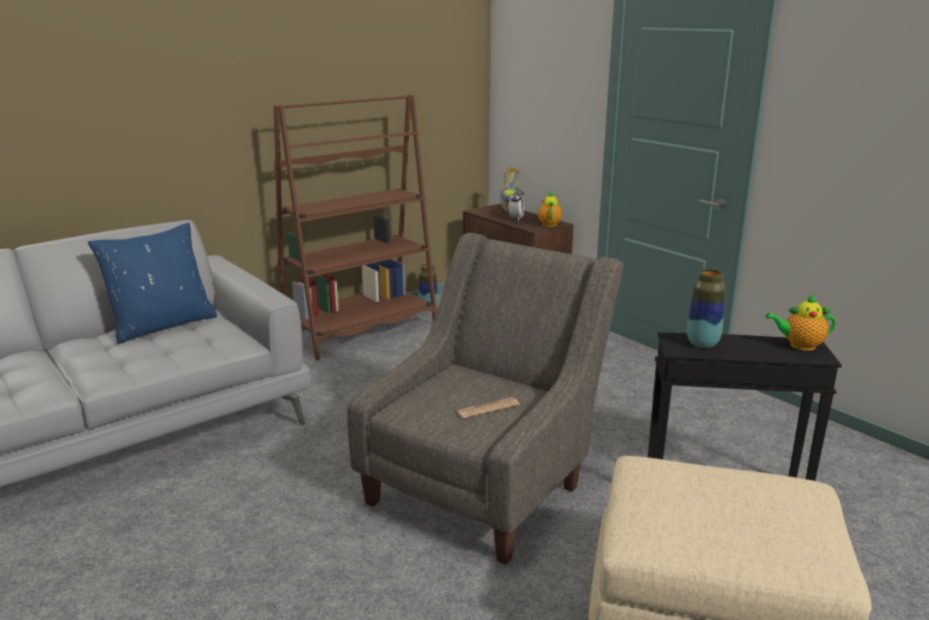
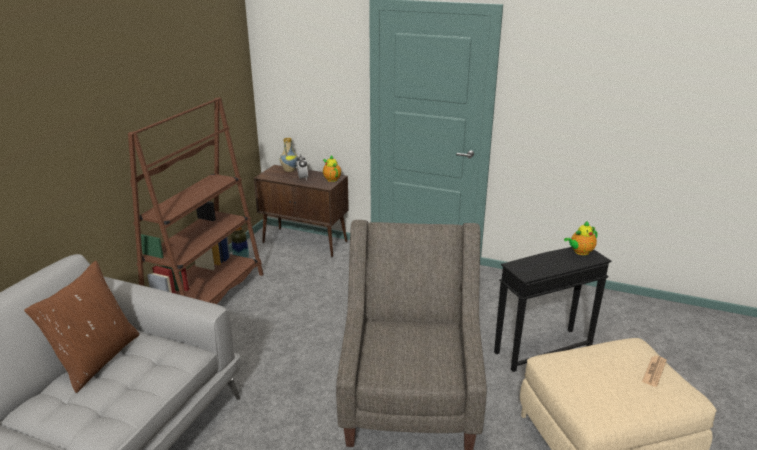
camera: 30 degrees left, 5 degrees up
blue pillow [88,223,217,344] -> brown pillow [24,261,139,393]
newspaper [456,397,520,419] -> newspaper moved to [642,356,667,387]
vase [687,269,725,348] -> none

